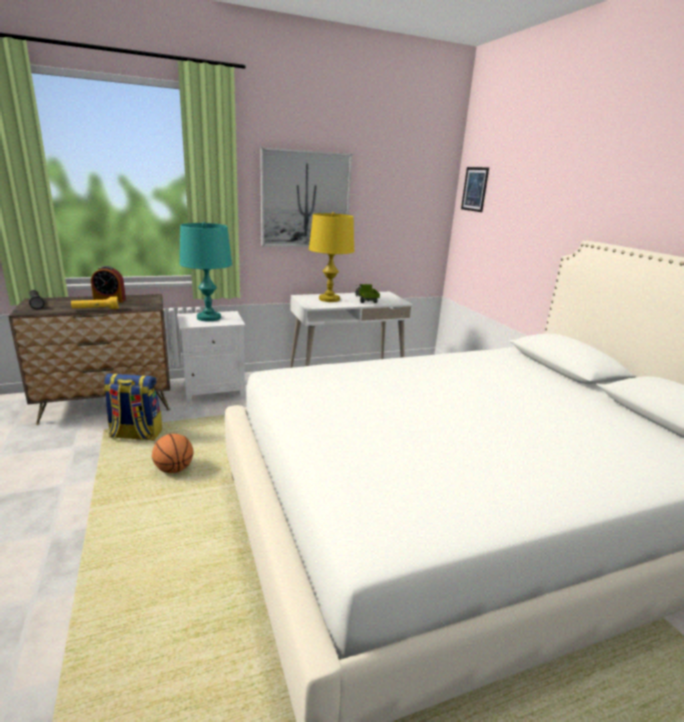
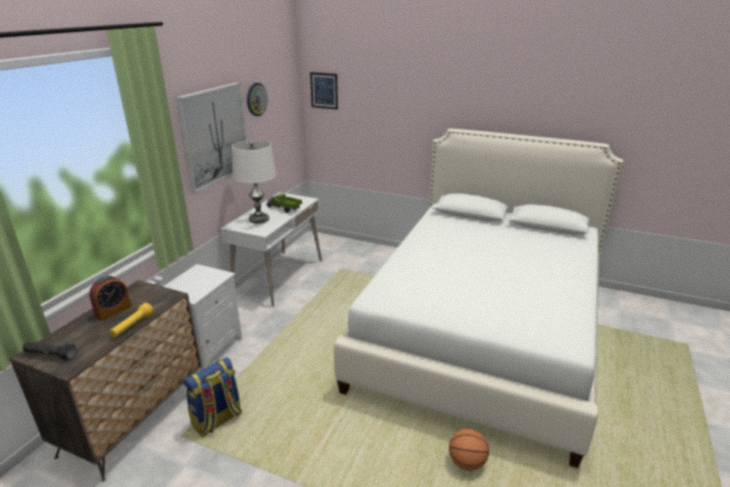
camera: 45 degrees left, 5 degrees up
basketball [152,434,194,473] -> basketball moved to [449,428,489,471]
turquoise table lamp [179,222,232,321] -> none
yellow table lamp [309,212,354,302] -> white table lamp [232,140,276,224]
none -> wall clock [247,83,268,116]

